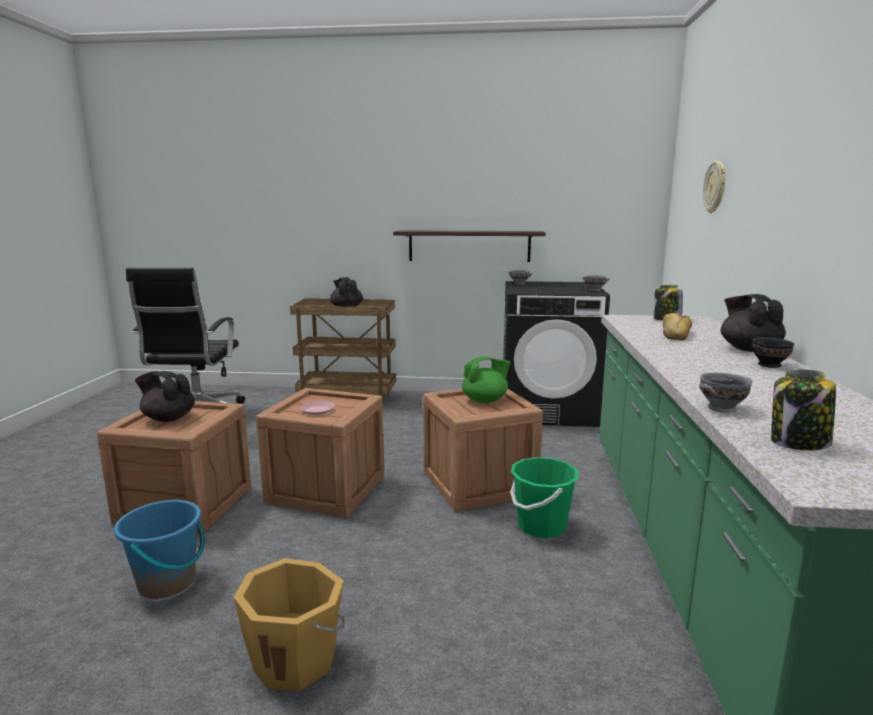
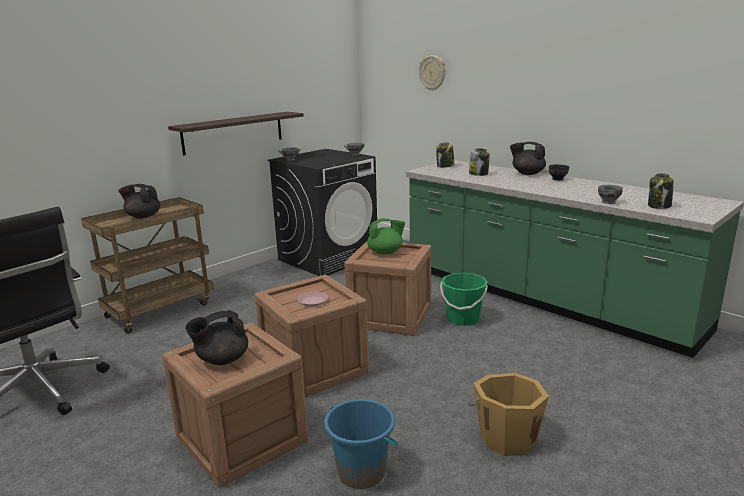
camera: 50 degrees left, 5 degrees up
green teapot [462,356,511,403] -> green teapot turned 60 degrees clockwise [367,218,405,255]
bread [663,313,692,340] -> jar [469,148,490,176]

